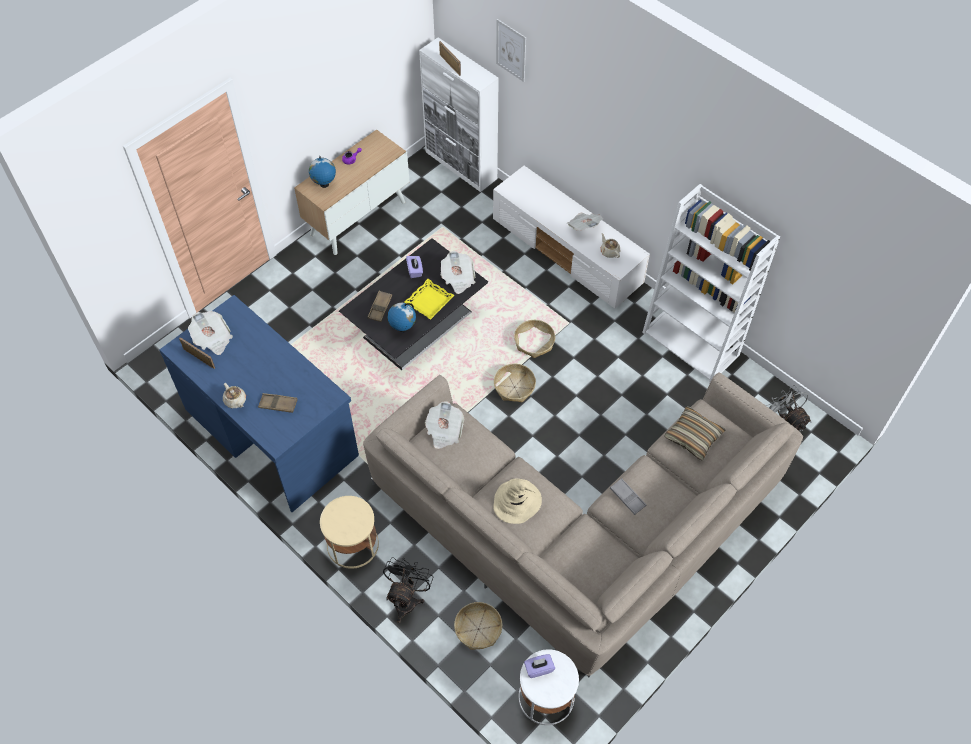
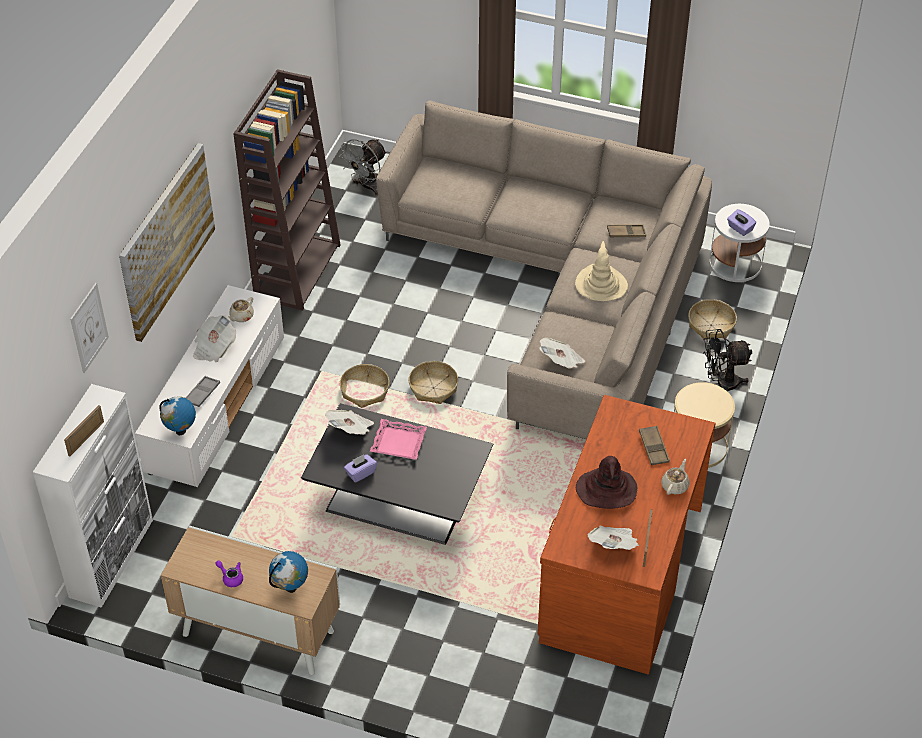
camera: 115 degrees left, 10 degrees down
blue desk [160,295,359,512] -> brown desk [537,395,716,674]
brown tray [367,291,392,322] -> brown tray moved to [607,224,646,238]
globe [387,303,416,333] -> globe moved to [159,396,196,435]
yellow tray [404,279,455,320] -> pink tray [370,419,427,460]
grey tray [610,478,646,515] -> grey tray moved to [186,376,220,407]
white bookcase [642,184,780,383] -> brown bookcase [233,69,341,311]
pillow [665,406,725,461] -> none
none -> picture [119,143,215,342]
none -> brown hat [576,456,637,509]

